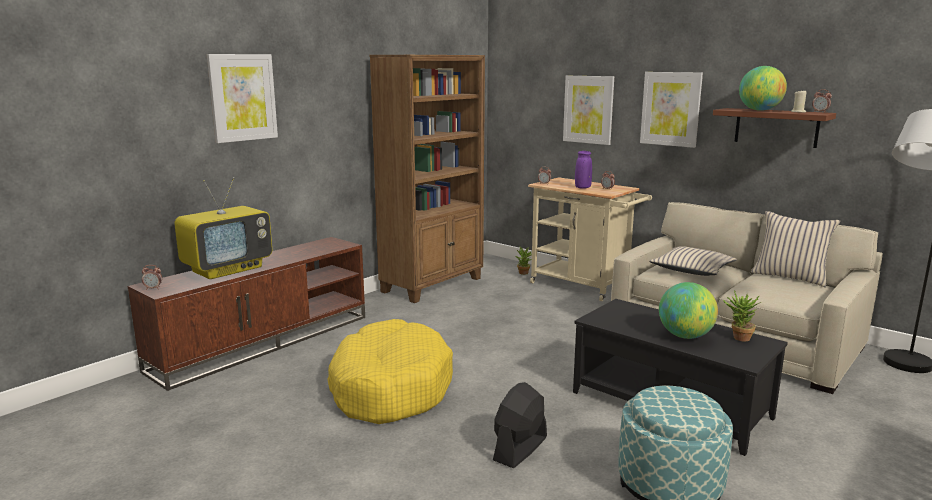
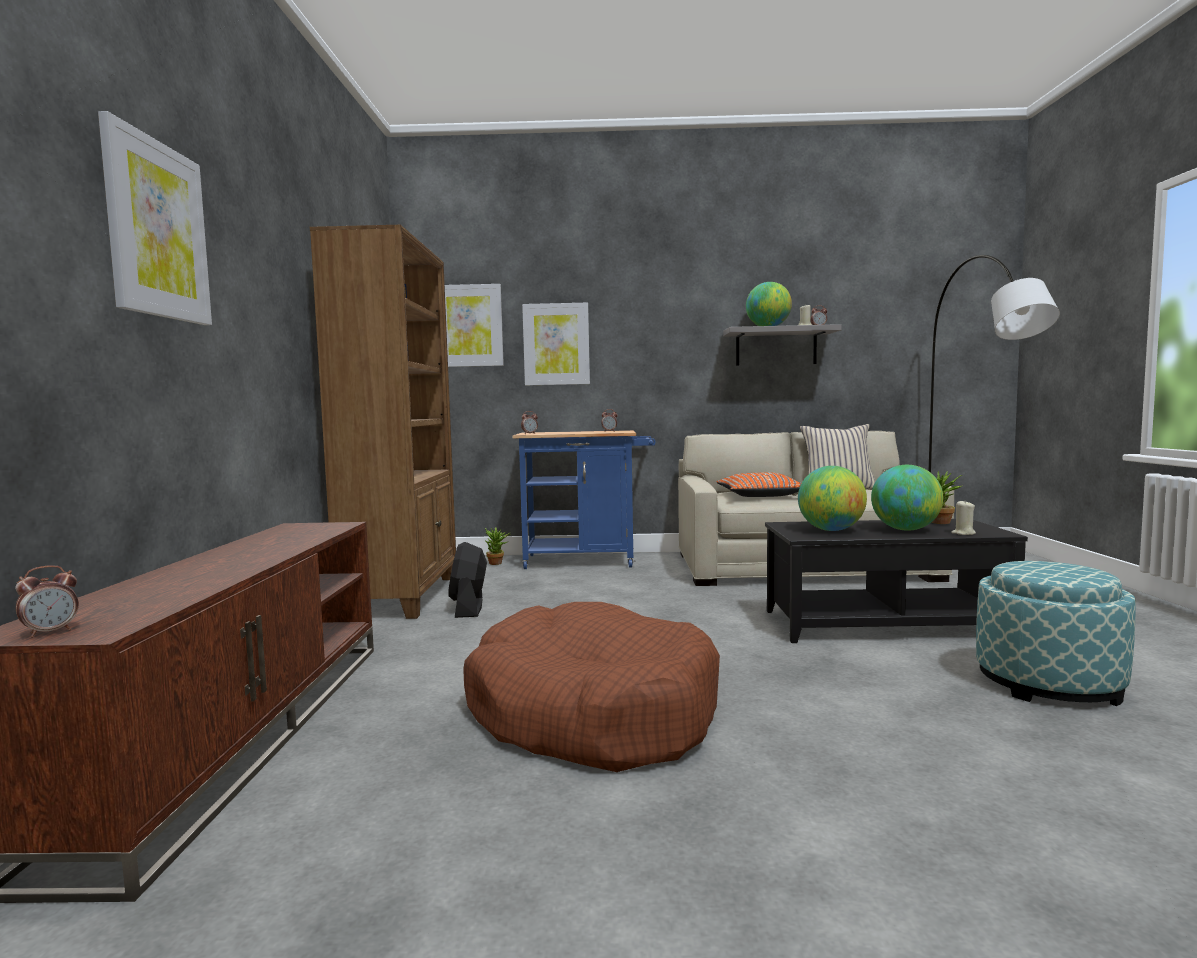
camera: 40 degrees left, 10 degrees down
television [174,177,272,279] -> none
yellow dog bed [327,319,453,424] -> brown dog bed [463,602,720,772]
black fan [493,382,547,468] -> black fan moved to [448,542,487,618]
beige cart [528,178,652,301] -> blue cart [512,430,655,569]
purple vase [575,151,592,189] -> none
picture [640,72,703,148] -> picture moved to [445,284,504,367]
beige pillow [649,246,737,276] -> orange pillow [716,472,801,497]
brown shelf [713,108,836,148] -> grey shelf [723,324,842,366]
none -> globe [798,466,867,531]
none -> beige candle [951,501,976,535]

